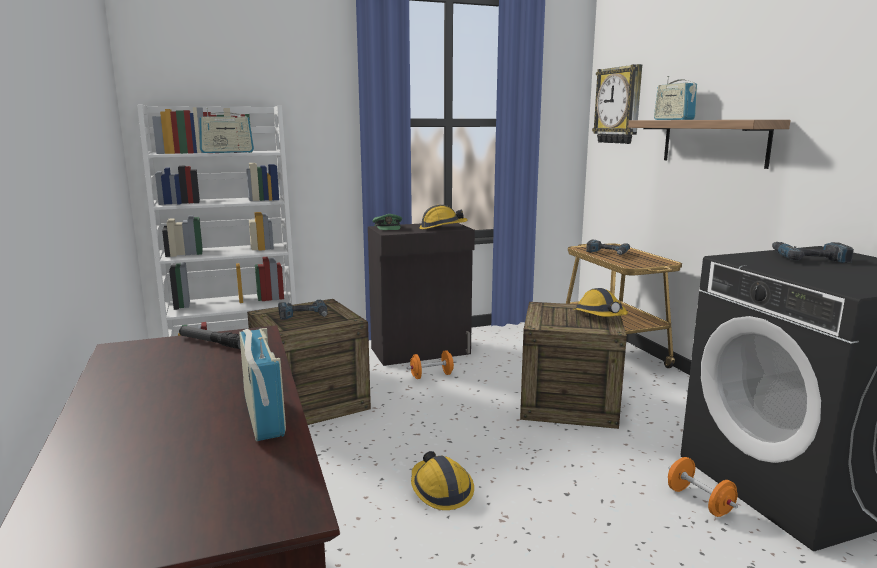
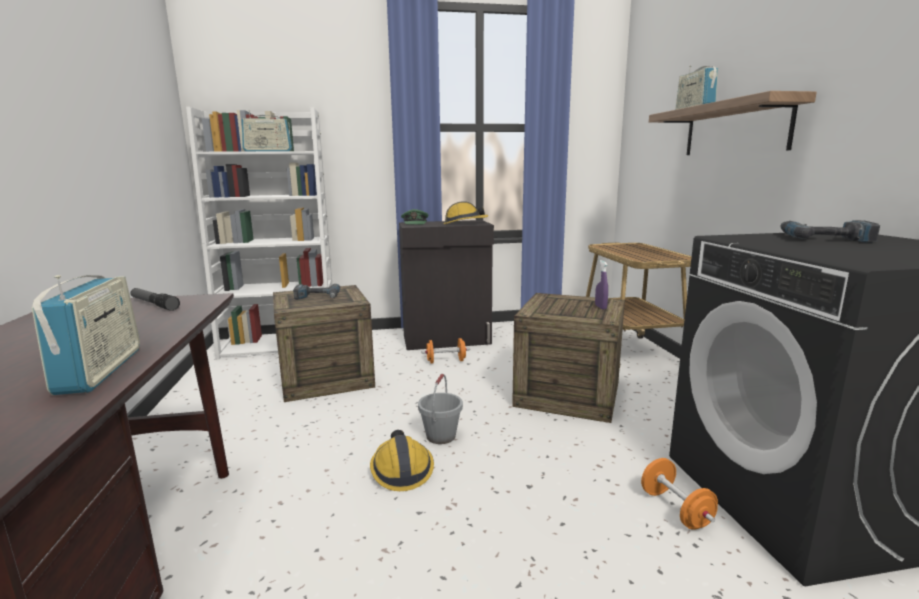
camera: 10 degrees right, 0 degrees up
hard hat [574,288,628,317] -> purple spray bottle [595,260,608,309]
power drill [586,240,630,255] -> none
wall clock [592,64,642,144] -> none
none -> grey bucket [418,374,463,444]

